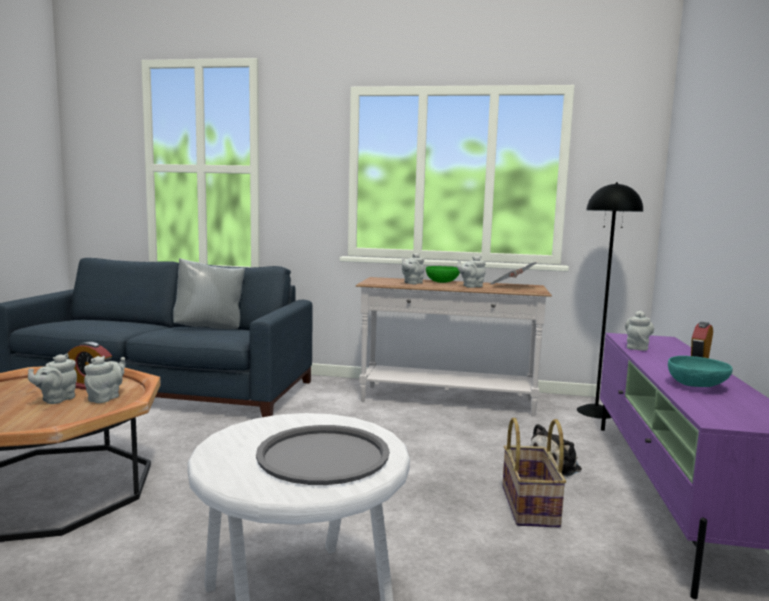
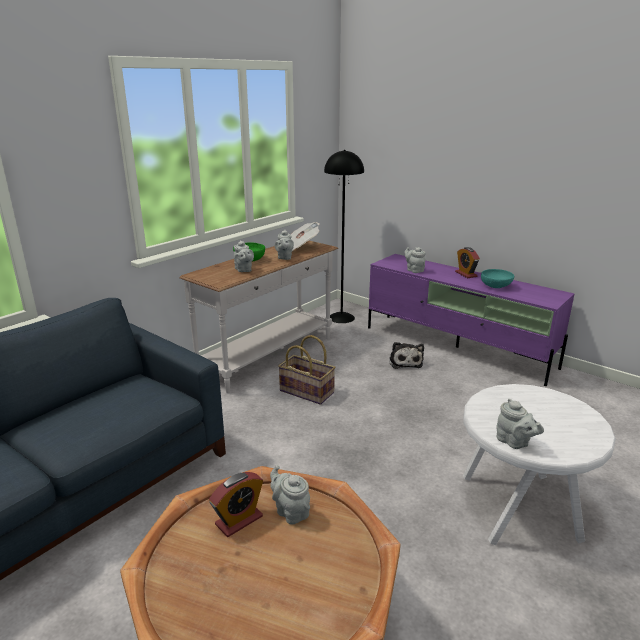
camera: 60 degrees left, 15 degrees up
grey teapot [28,354,77,404] -> grey teapot moved to [496,399,544,449]
grey pillow [173,258,245,329] -> none
grey tray [256,425,389,485] -> none
basket [502,418,566,527] -> basket moved to [278,335,336,405]

